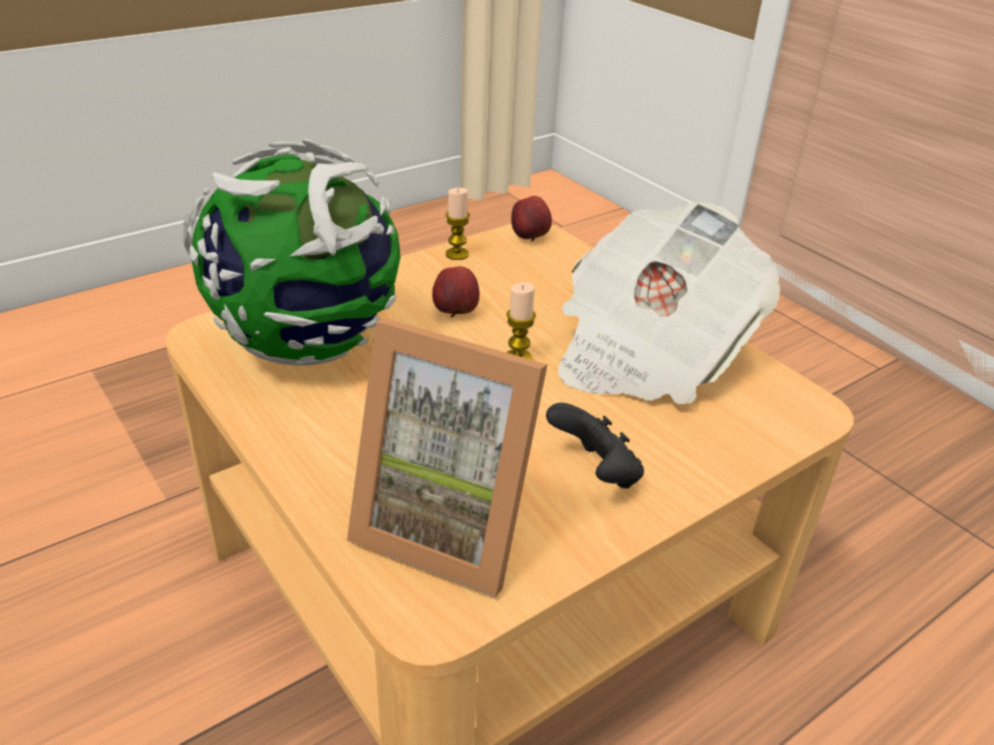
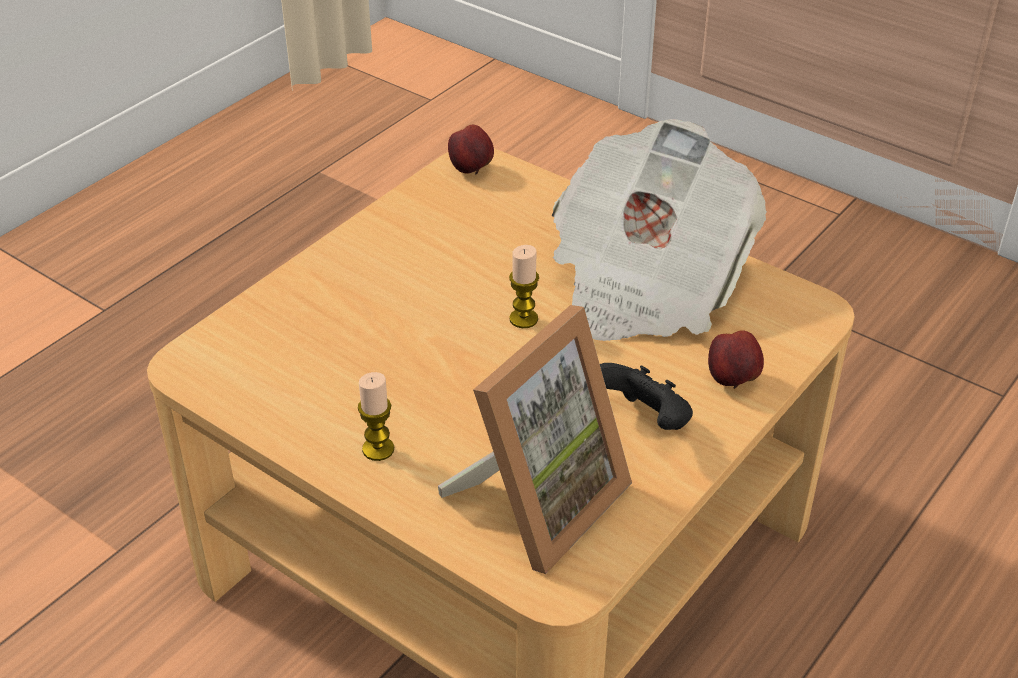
camera: 15 degrees left, 5 degrees up
globe [183,139,401,365] -> none
picture frame [347,318,548,597] -> picture frame turned 60 degrees counterclockwise [438,305,632,574]
apple [432,266,480,317] -> apple moved to [708,330,764,389]
candle [446,188,470,260] -> candle moved to [358,372,394,461]

